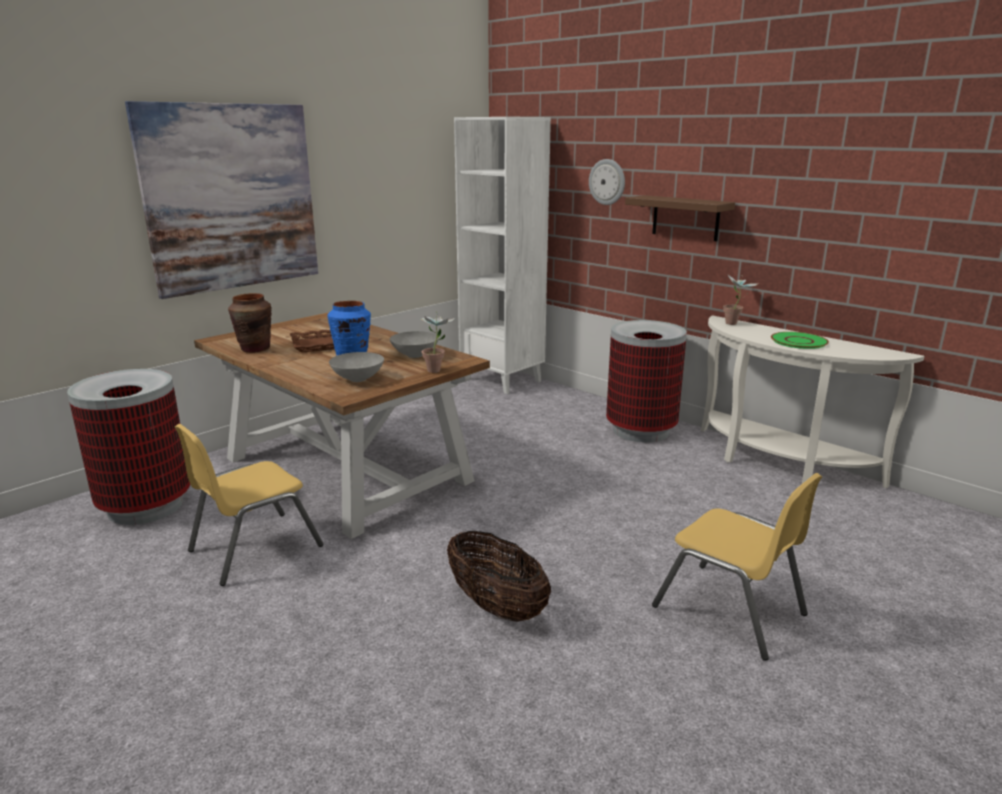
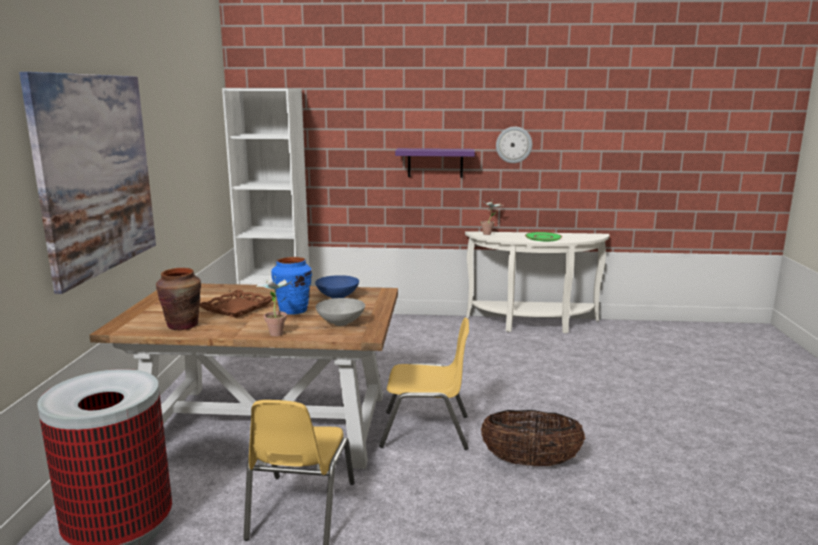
camera: 40 degrees left, 5 degrees down
grey bowl [390,331,439,358] -> blue bowl [315,275,359,299]
potted plant [420,312,454,373] -> potted plant moved to [256,276,291,336]
wall clock [589,159,625,205] -> wall clock moved to [496,127,532,163]
trash can [606,320,687,443] -> none
brown shelf [625,195,735,241] -> purple shelf [395,148,475,178]
yellow chair [652,473,822,661] -> yellow chair moved to [379,317,469,450]

